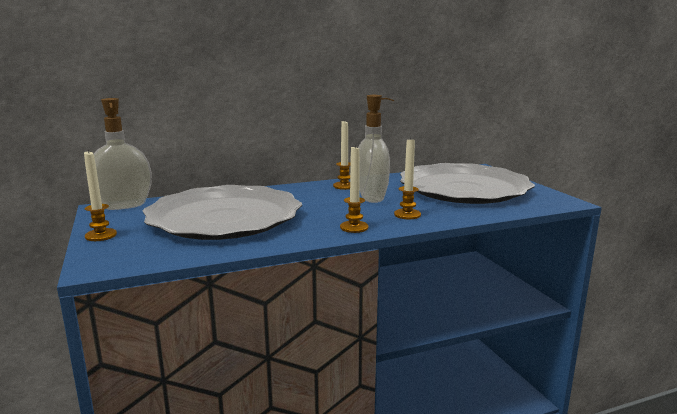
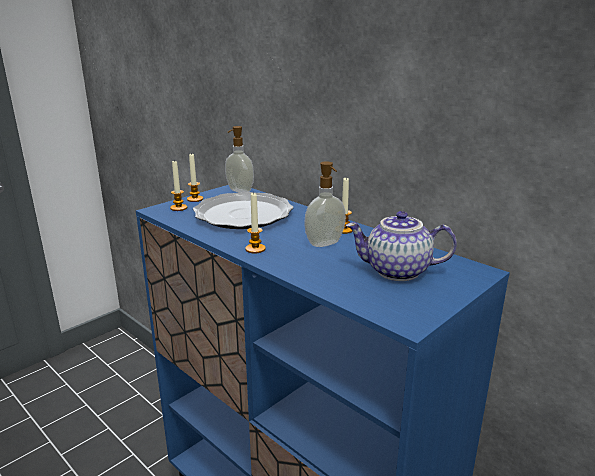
camera: 65 degrees right, 5 degrees up
candle [394,137,421,219] -> candle moved to [170,160,187,211]
plate [400,163,535,204] -> teapot [345,211,457,281]

